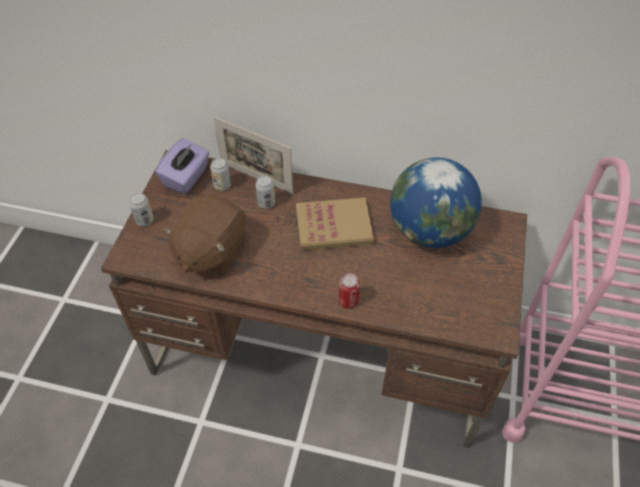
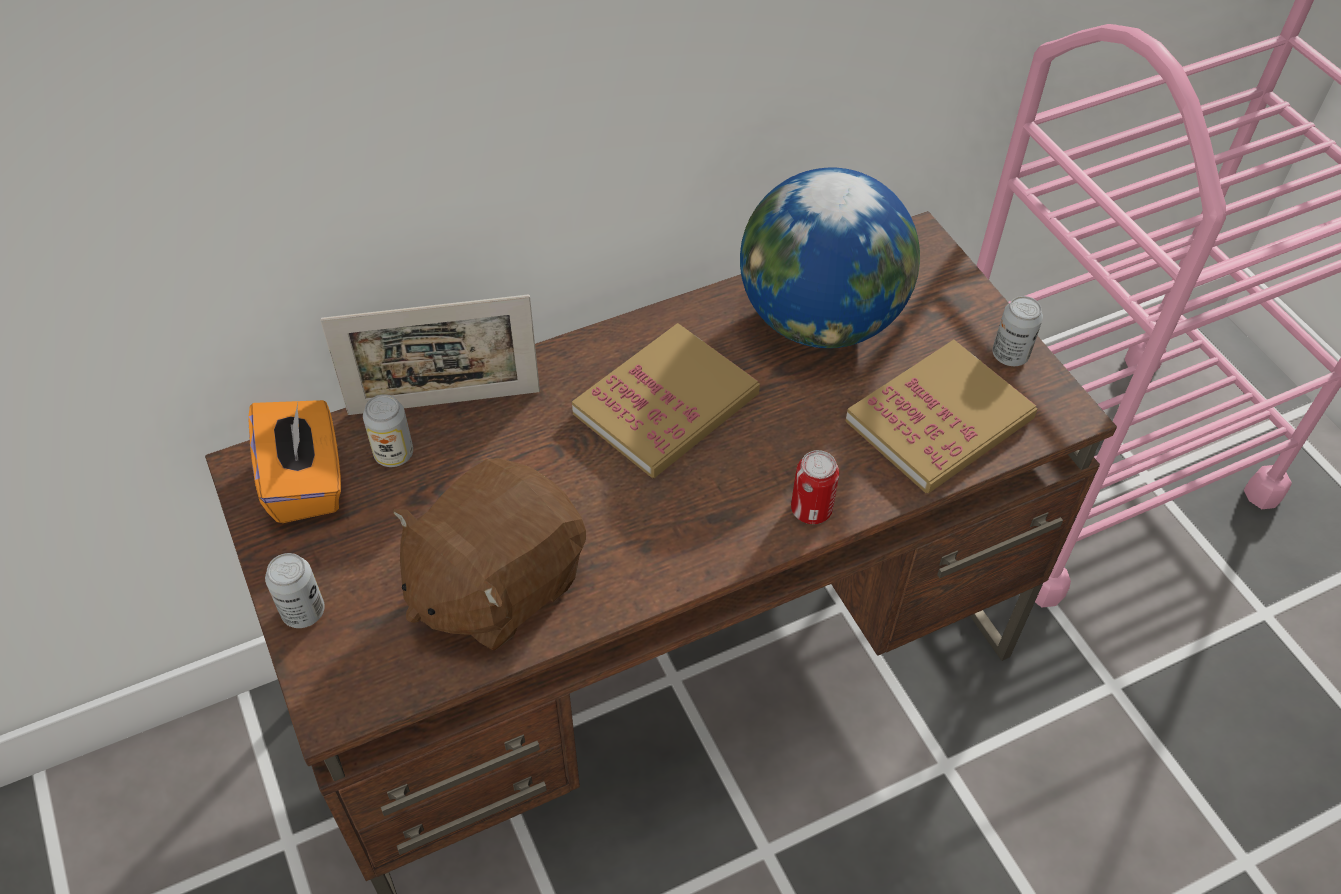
camera: 40 degrees left, 0 degrees up
purple tissue box [155,138,209,194] -> orange tissue box [248,400,341,523]
brown plush toy [163,196,246,276] -> brown plush toy turned 60 degrees clockwise [393,458,586,651]
can [255,175,275,209] -> can moved to [992,296,1043,366]
none -> book [845,340,1038,494]

